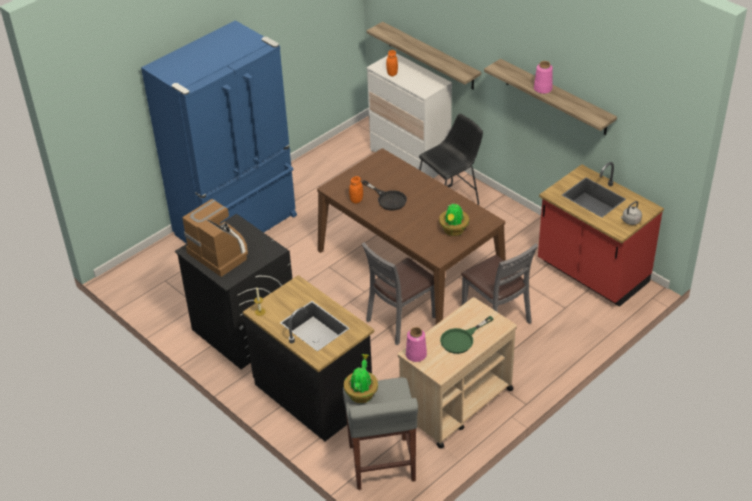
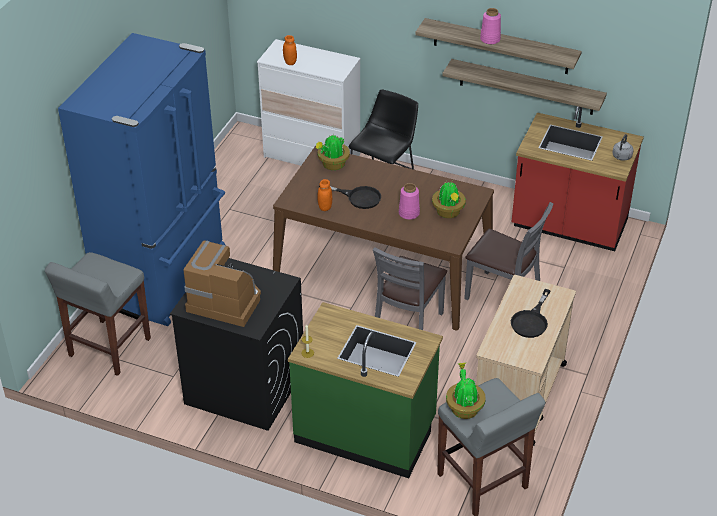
camera: 25 degrees left, 0 degrees up
black counter [243,275,374,441] -> green counter [288,302,443,478]
shelf [367,22,481,90] -> shelf moved to [442,59,607,115]
pink vase [406,327,427,362] -> pink vase moved to [399,183,420,219]
green frying pan [440,316,494,354] -> black frying pan [511,289,551,338]
none -> grey stool [45,252,151,376]
none -> potted plant [316,133,350,170]

